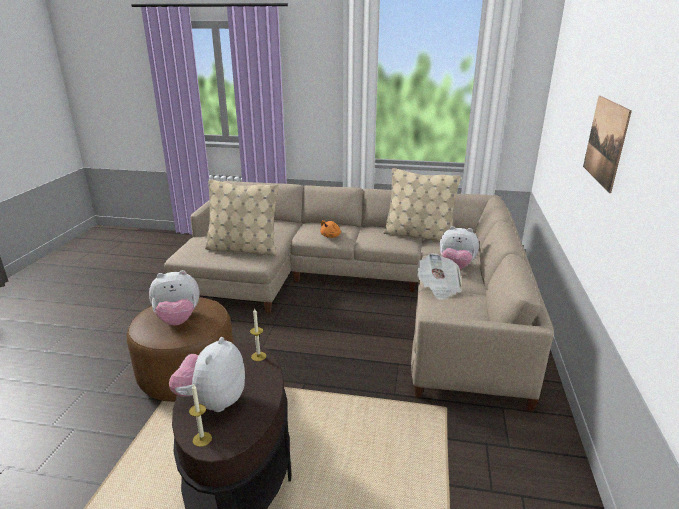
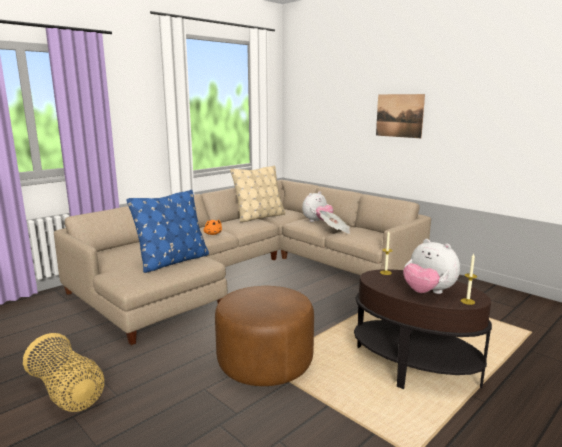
camera: 55 degrees left, 10 degrees down
plush toy [149,270,200,325] -> none
beige pillow [205,179,278,255] -> blue pillow [127,190,209,273]
none -> basket [23,333,104,412]

